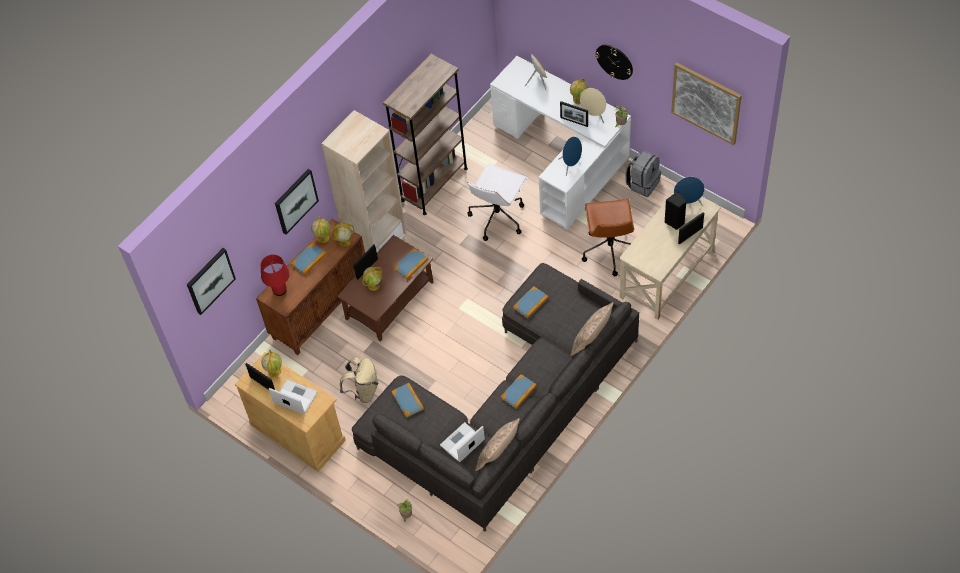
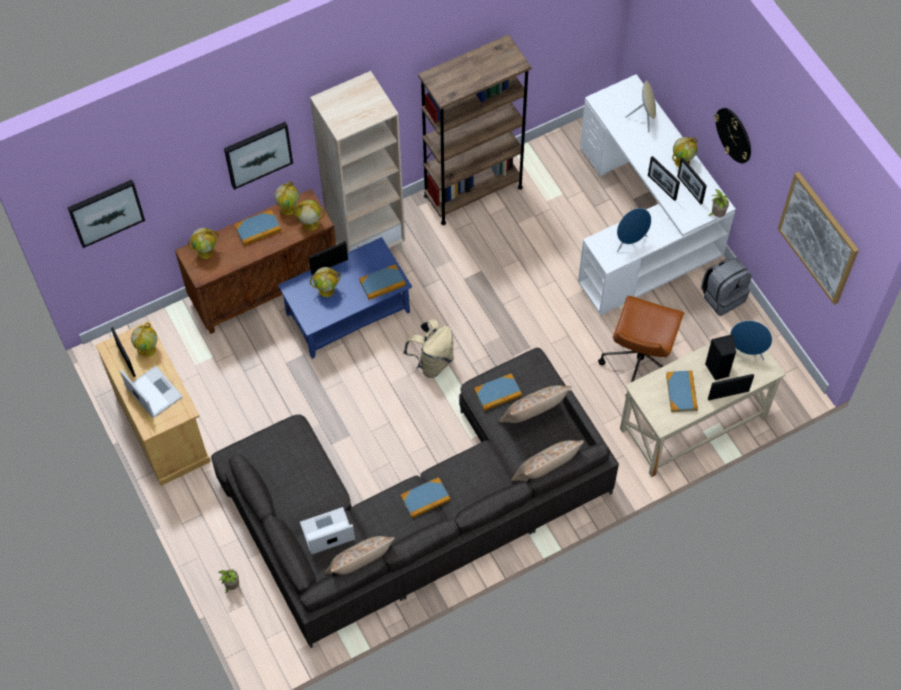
camera: 20 degrees right, 5 degrees up
red table lamp [261,254,290,296] -> globe [188,228,218,259]
brown coffee table [337,235,433,342] -> blue coffee table [278,237,412,359]
beige backpack [340,357,379,403] -> beige backpack moved to [403,319,454,378]
book [392,383,424,418] -> book moved to [666,370,698,412]
white office chair [467,164,527,241] -> none
beige speaker [580,88,606,123] -> picture frame [677,157,707,204]
none -> beige pillow [499,385,572,423]

